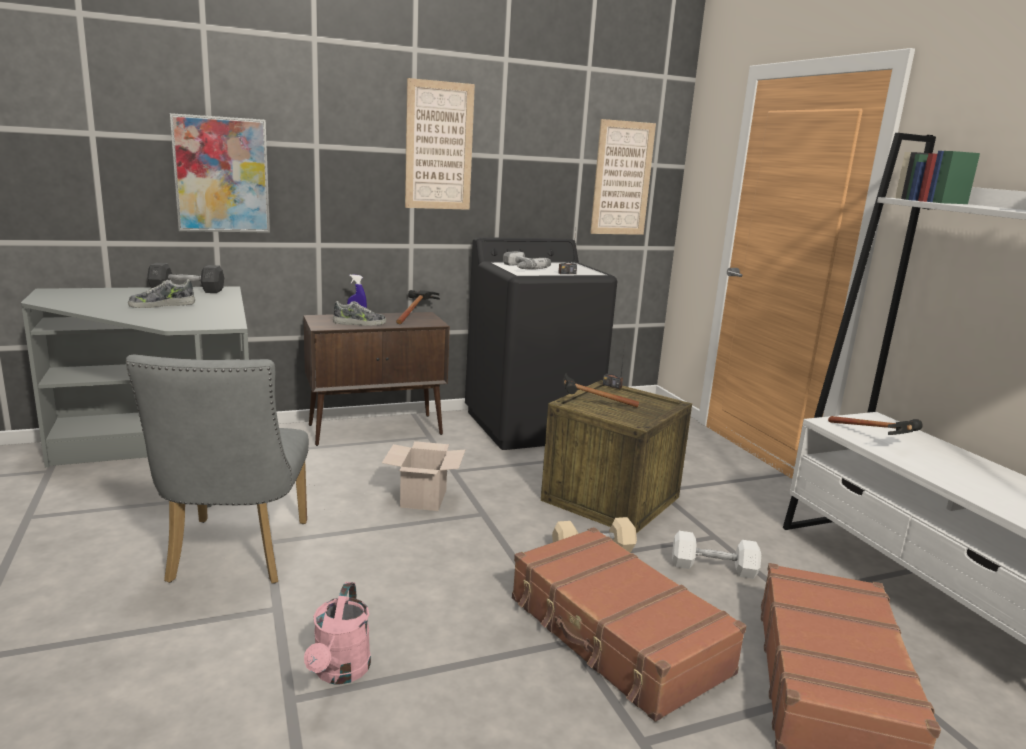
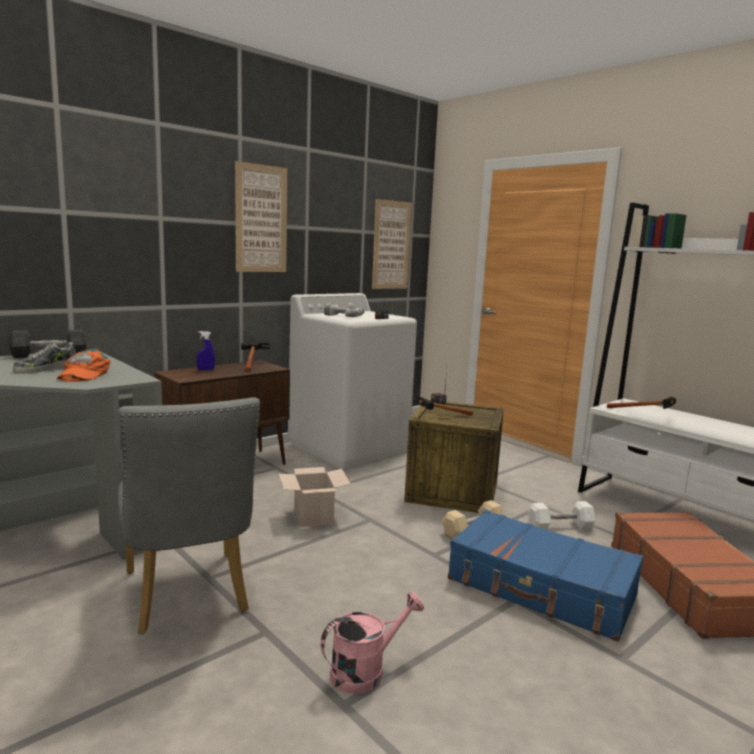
camera: 20 degrees left, 5 degrees down
picture [170,113,270,233] -> none
pink watering can [304,582,371,684] -> pink watering can turned 105 degrees counterclockwise [321,592,424,694]
shoe [333,301,386,326] -> none
black washing machine [465,237,617,450] -> white washing machine [288,293,417,469]
brown suitcase [512,527,746,722] -> blue suitcase [448,510,643,642]
none -> orange cap [57,349,110,382]

